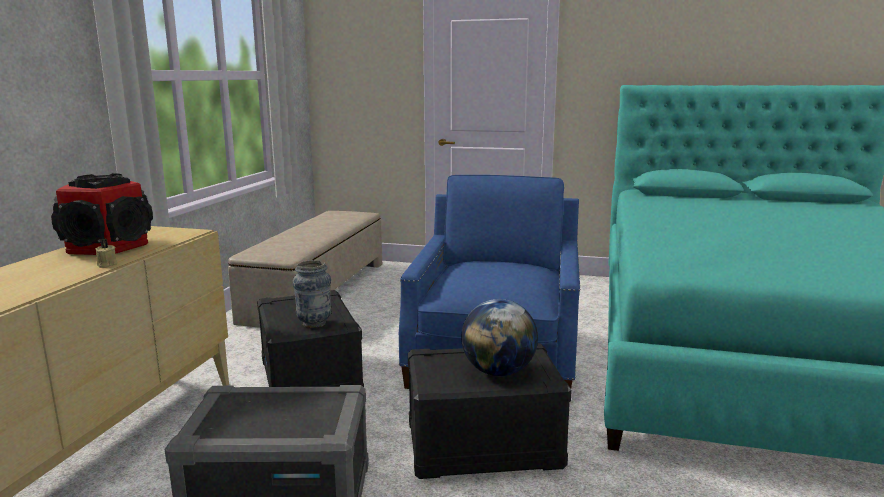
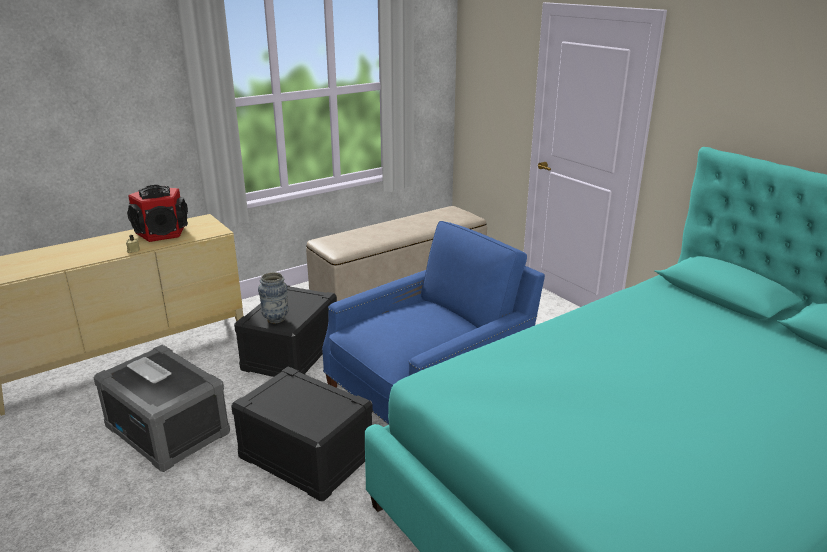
camera: 40 degrees right, 10 degrees up
globe [461,299,538,376] -> none
none -> white tray [127,357,172,383]

